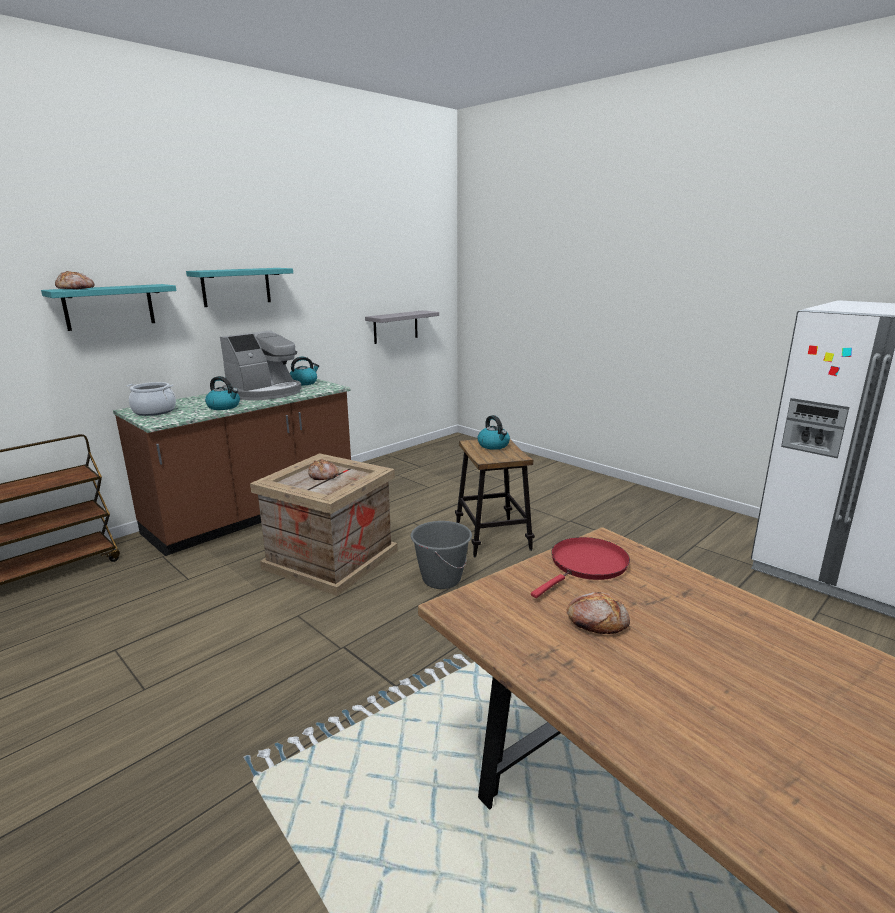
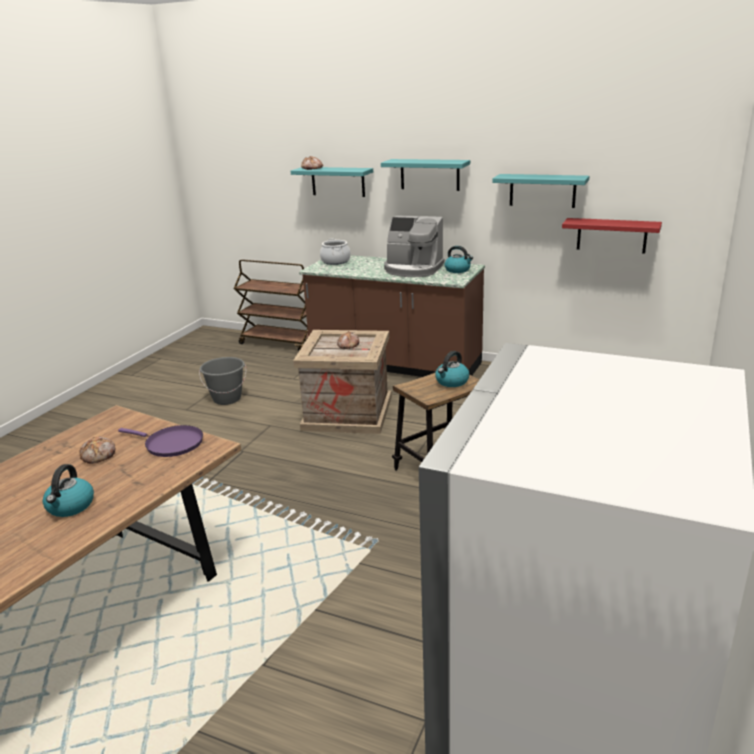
camera: 70 degrees right, 5 degrees up
kettle [205,376,240,410] -> kettle moved to [42,464,94,517]
grey shelf [365,310,439,344] -> red shelf [562,218,662,254]
grey bucket [410,521,472,589] -> grey bucket moved to [199,357,246,405]
red frying pan [531,537,630,598] -> purple frying pan [118,425,203,457]
none -> turquoise shelf [492,174,589,208]

